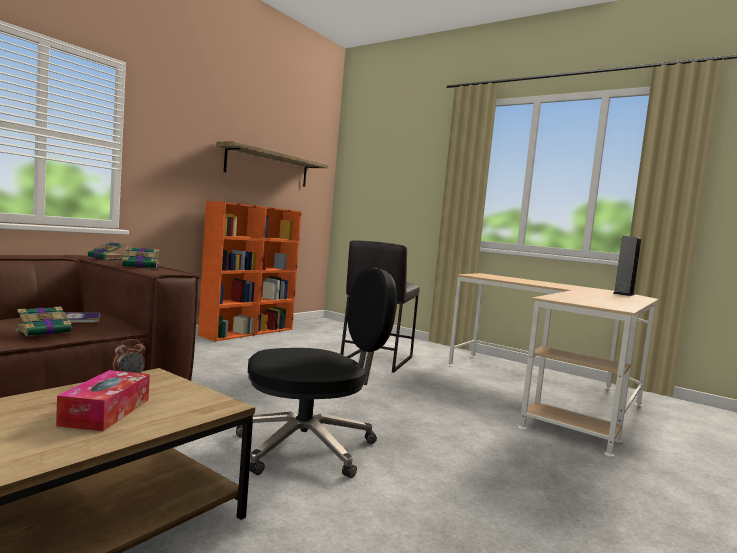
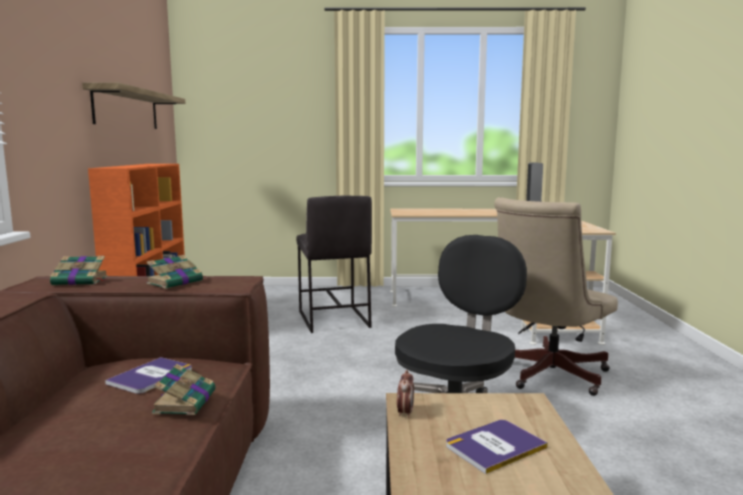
camera: 35 degrees left, 5 degrees up
tissue box [56,370,150,431] -> book [446,420,548,474]
none -> beige office chair [494,197,618,396]

